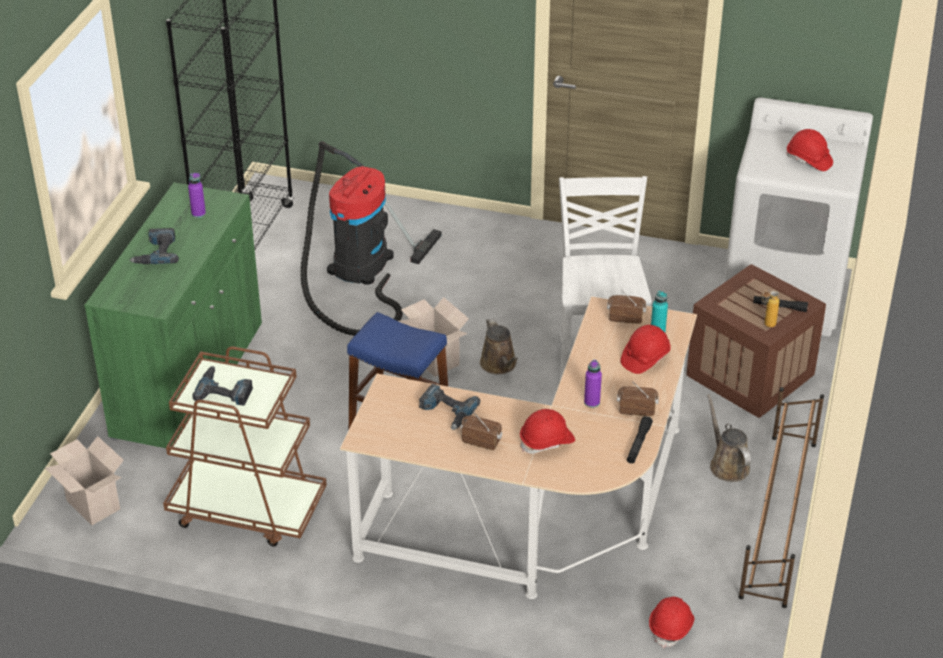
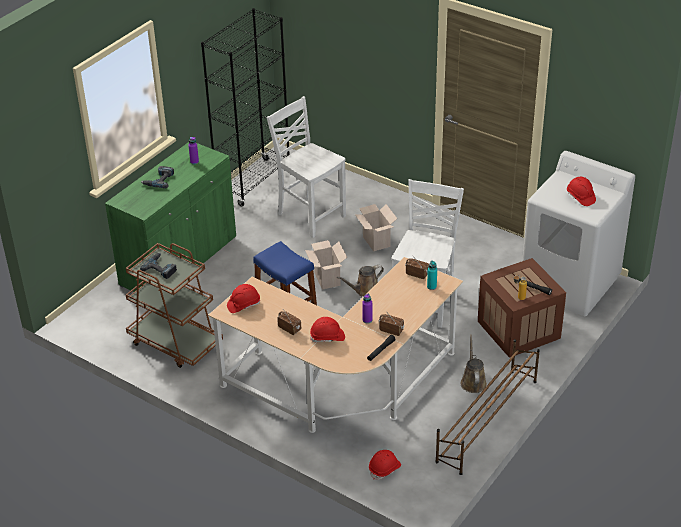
camera: 20 degrees right, 0 degrees up
cardboard box [45,436,124,525] -> cardboard box moved to [355,204,398,252]
vacuum cleaner [300,141,441,336] -> white chair [267,96,346,238]
power drill [419,384,480,430] -> none
brown watering can [480,318,518,374] -> brown watering can turned 60 degrees clockwise [337,265,384,297]
red hard hat [621,325,671,374] -> red hard hat moved to [227,284,260,313]

